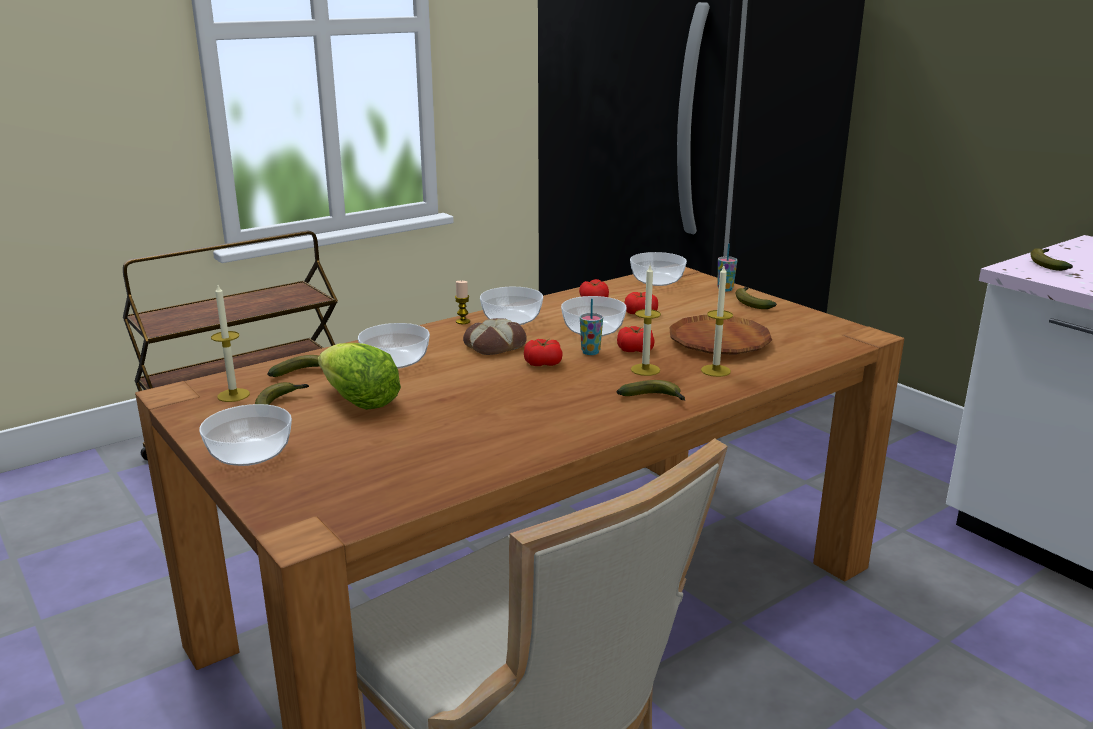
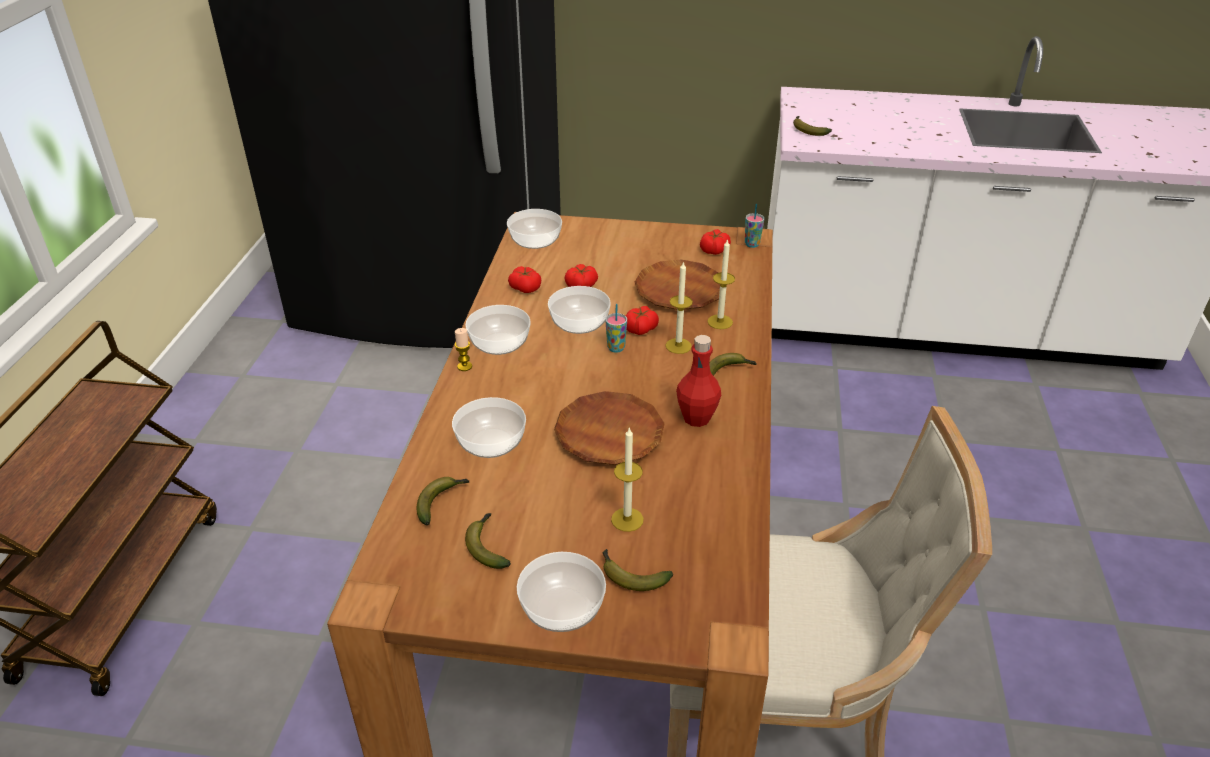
camera: 45 degrees left, 15 degrees up
candle [211,285,250,402] -> candle moved to [611,427,644,532]
lettuce [318,343,401,410] -> none
bread [463,318,527,355] -> none
tomato [524,339,563,366] -> tomato moved to [700,229,731,255]
cup [718,244,737,292] -> cup moved to [745,204,764,248]
banana [736,287,777,309] -> banana moved to [602,549,673,591]
none -> brown plate [554,391,665,465]
none -> red bottle [676,335,721,427]

